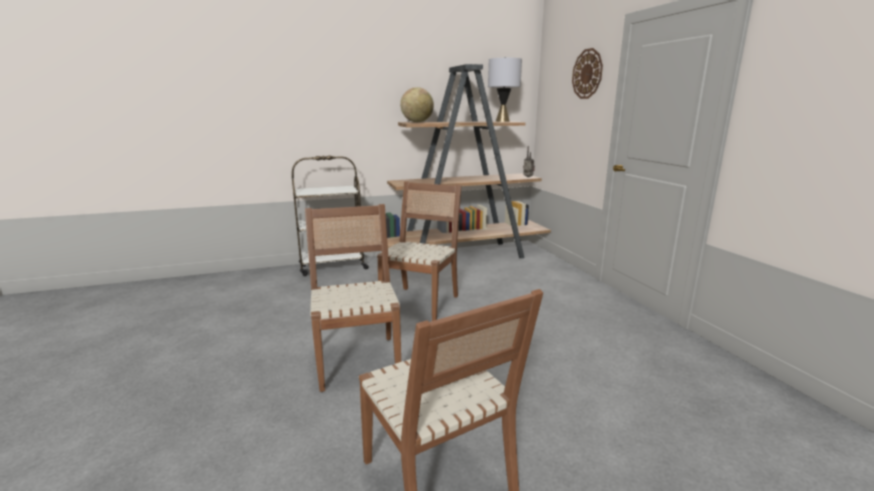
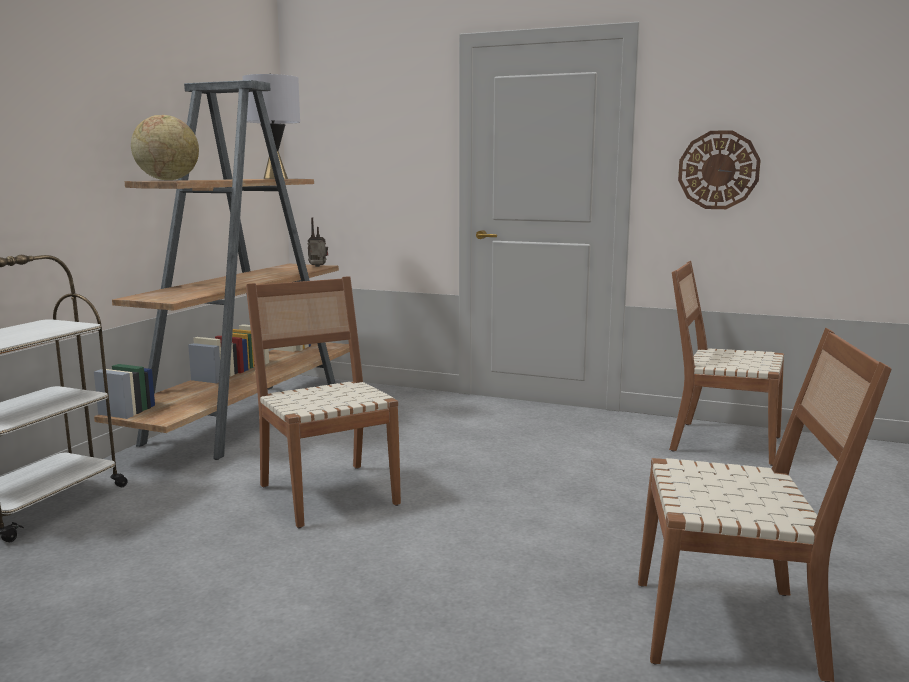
camera: 50 degrees left, 5 degrees down
chair [305,204,401,392] -> chair moved to [669,261,784,466]
wall clock [572,48,603,99] -> wall clock moved to [678,130,761,209]

